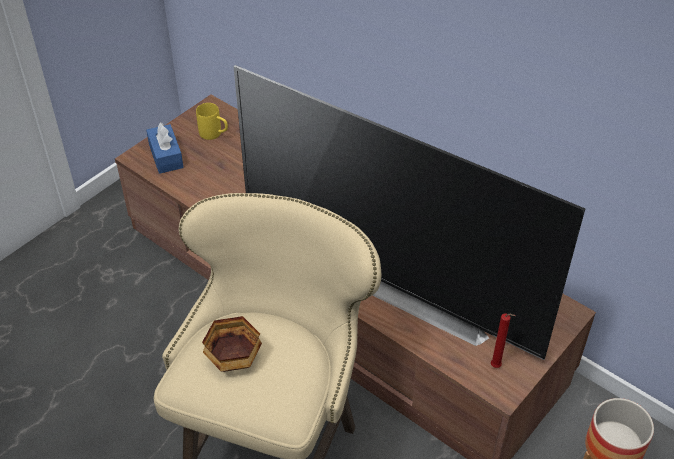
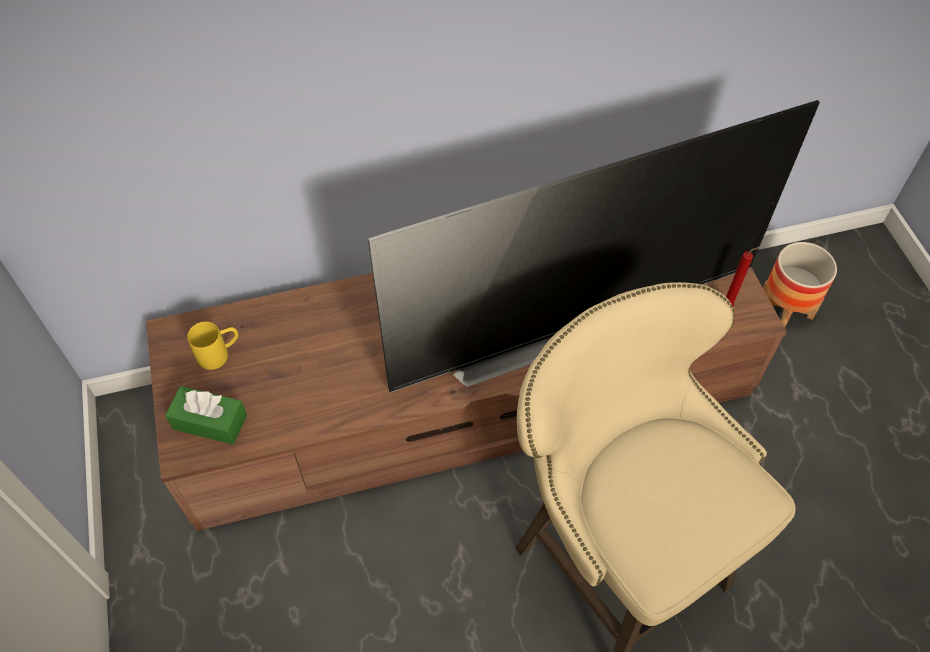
camera: 55 degrees left, 10 degrees up
blue tissue box [146,122,184,174] -> green tissue box [165,386,247,444]
bowl [202,316,262,372] -> none

